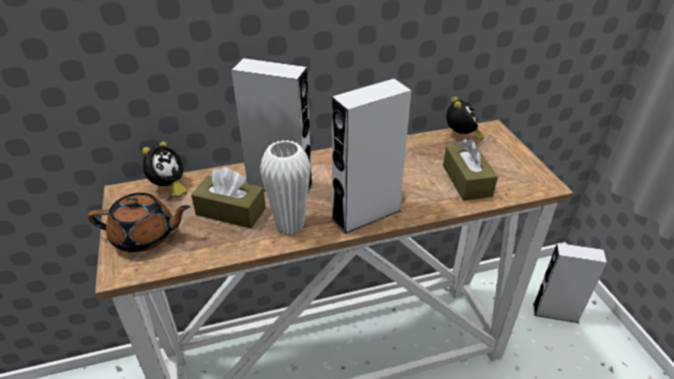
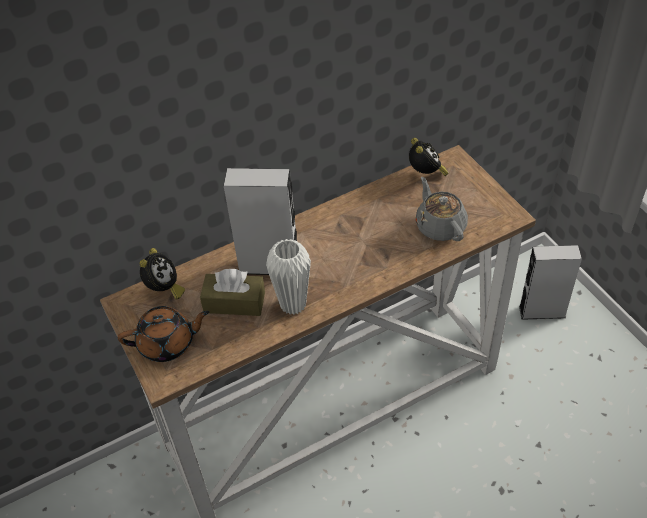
camera: 10 degrees left, 10 degrees up
grey speaker [331,78,412,234] -> none
brown tissue box [443,139,498,201] -> grey teapot [415,177,468,241]

